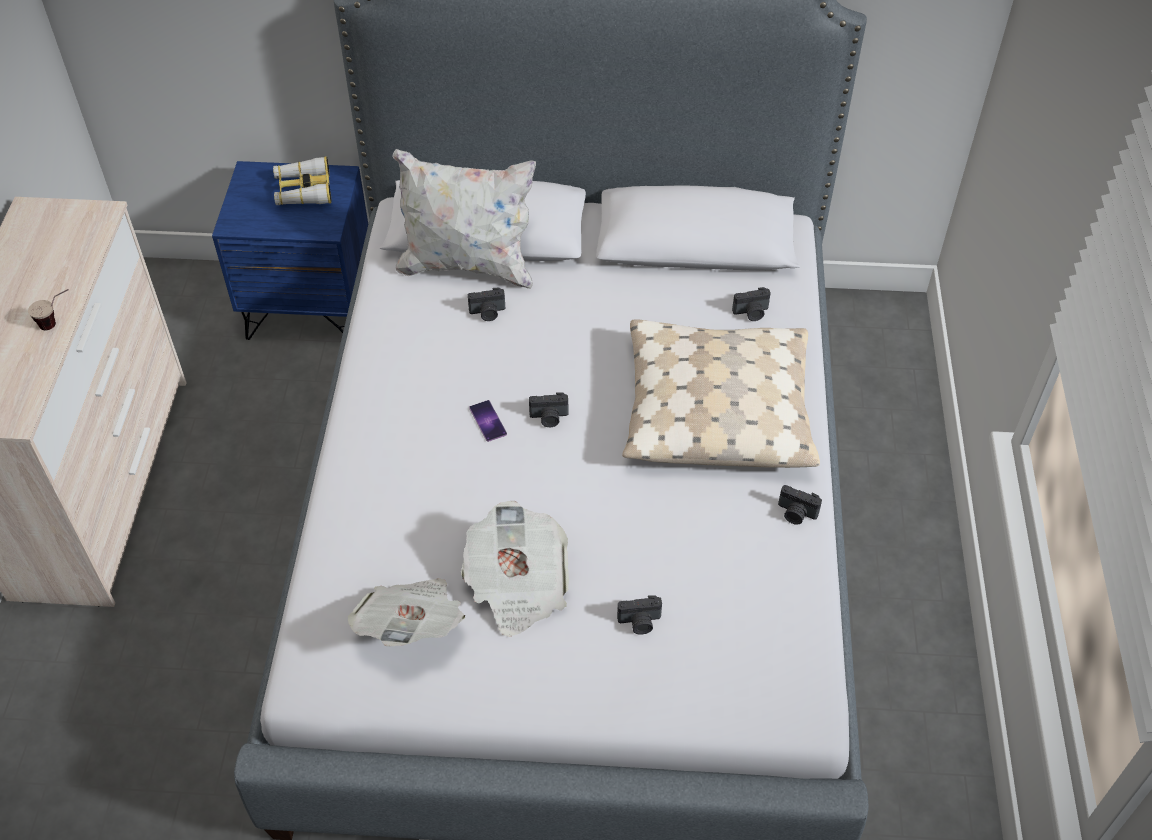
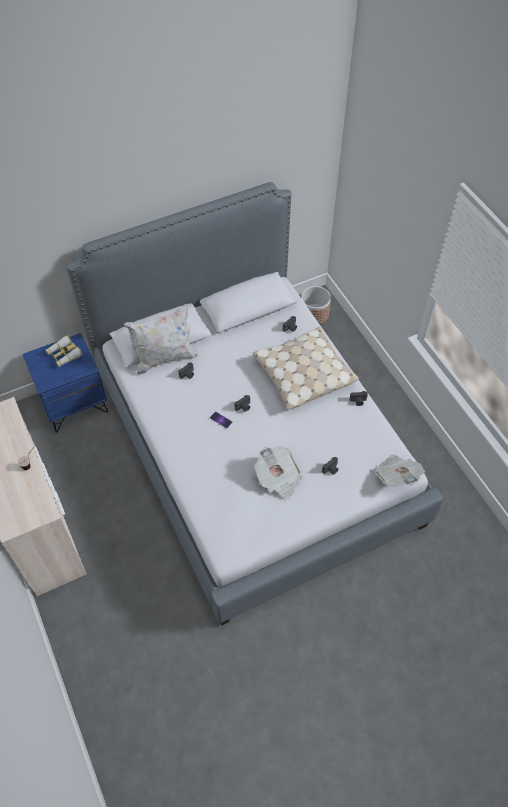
camera: 30 degrees left, 5 degrees up
newspaper [348,578,466,646] -> newspaper moved to [374,454,425,487]
none -> planter [301,286,331,325]

